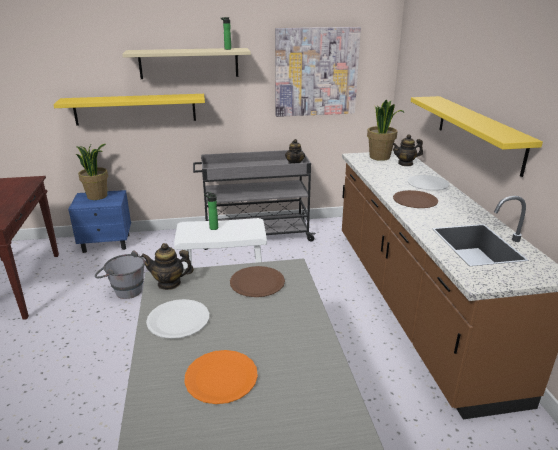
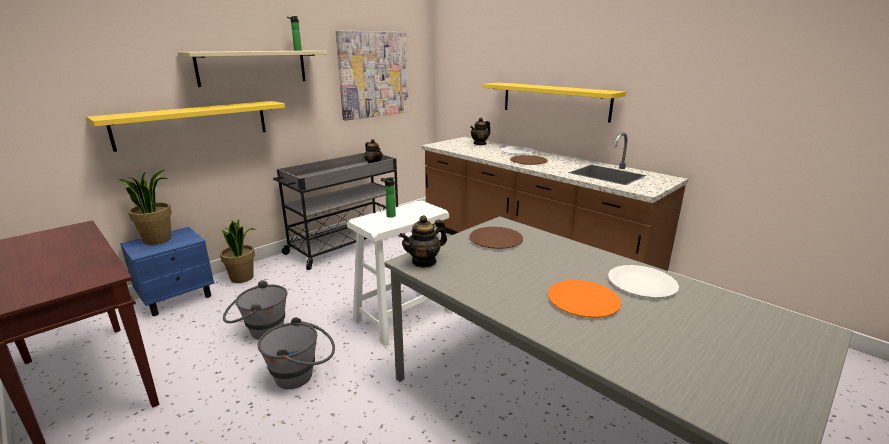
camera: 35 degrees left, 5 degrees down
white plate [146,299,209,339] -> white plate moved to [608,265,679,298]
potted plant [367,100,405,161] -> potted plant moved to [220,219,256,283]
none -> grey bucket [258,317,335,389]

